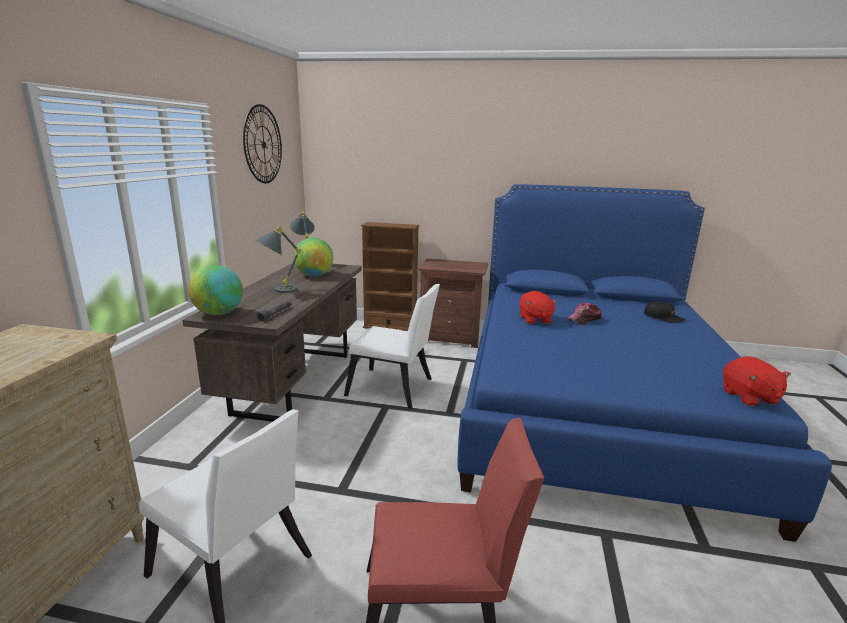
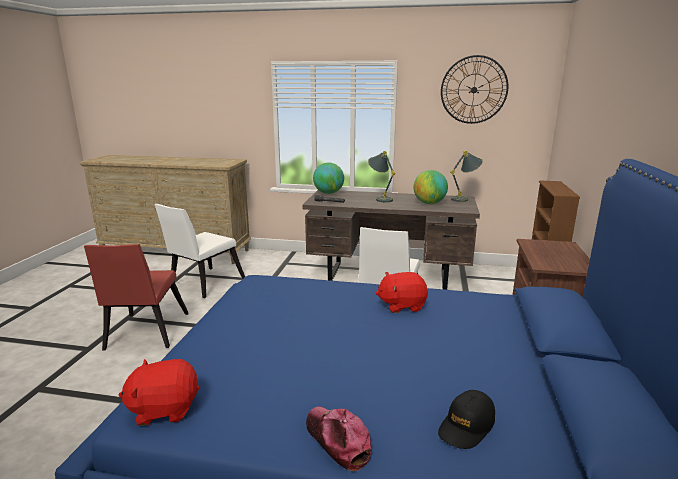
camera: 90 degrees right, 0 degrees up
cap [566,303,602,325] -> cap moved to [306,406,372,472]

